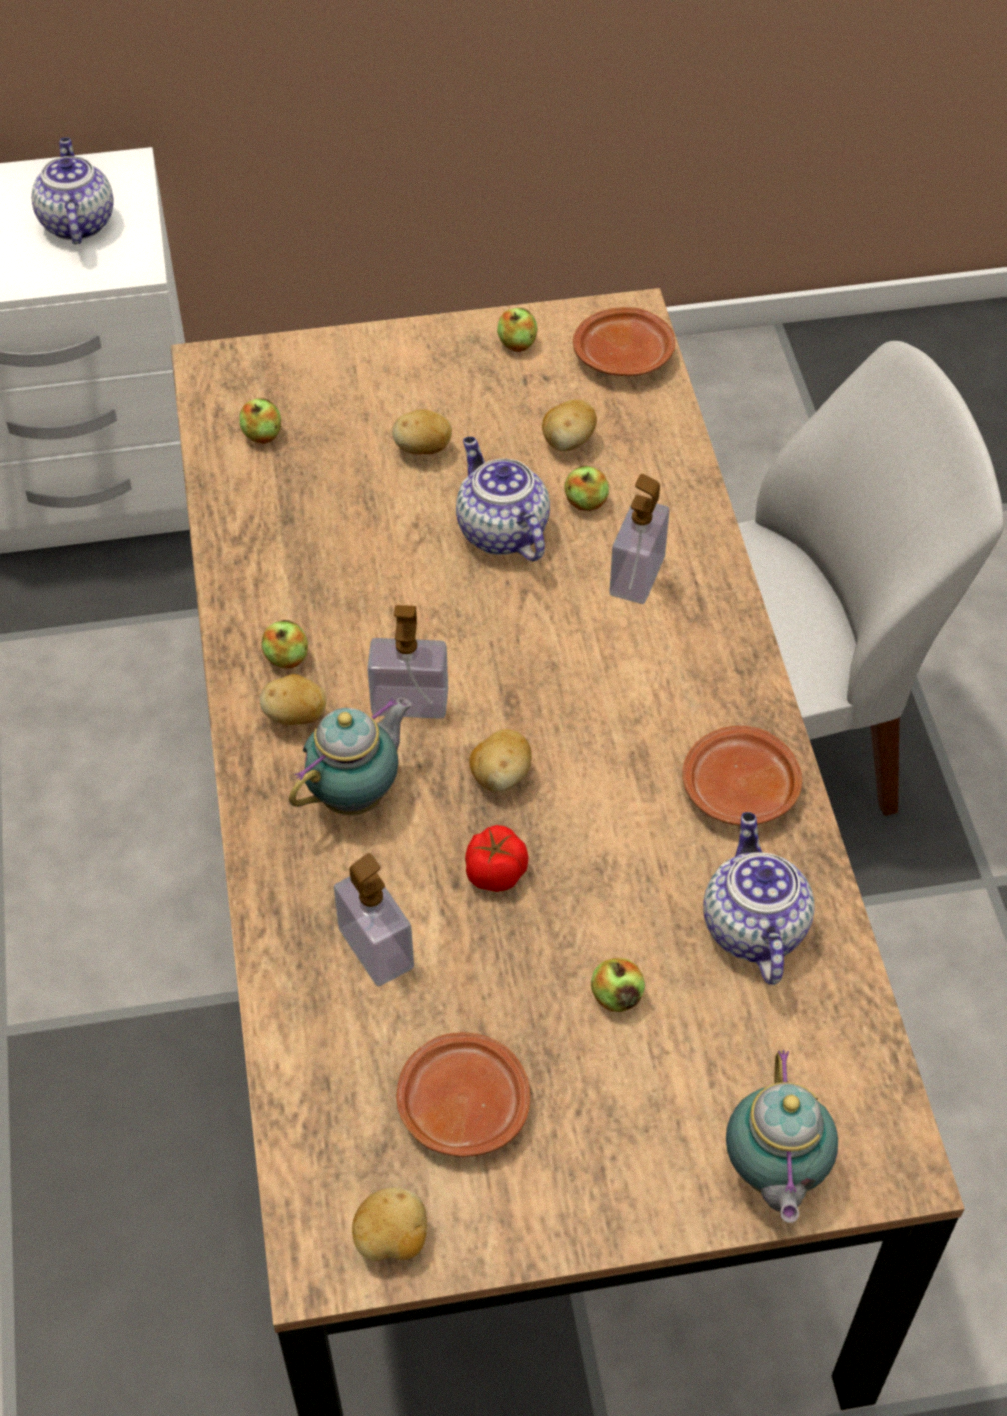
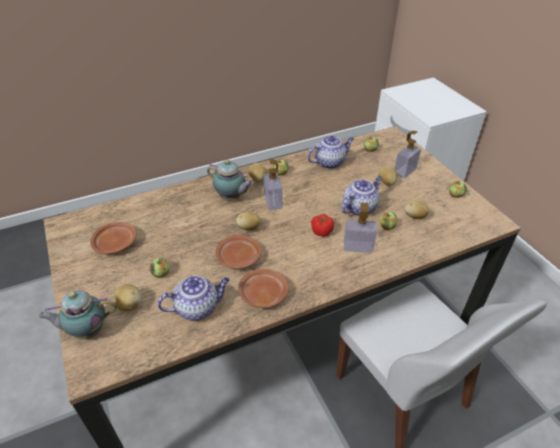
camera: 75 degrees right, 10 degrees down
teapot [31,137,114,244] -> teapot moved to [307,136,354,169]
soap dispenser [334,853,414,986] -> soap dispenser moved to [394,131,421,178]
potato [352,1188,427,1261] -> potato moved to [115,284,141,311]
tomato [465,825,529,892] -> tomato moved to [311,214,334,237]
brown plate [573,307,675,376] -> brown plate moved to [215,235,261,269]

